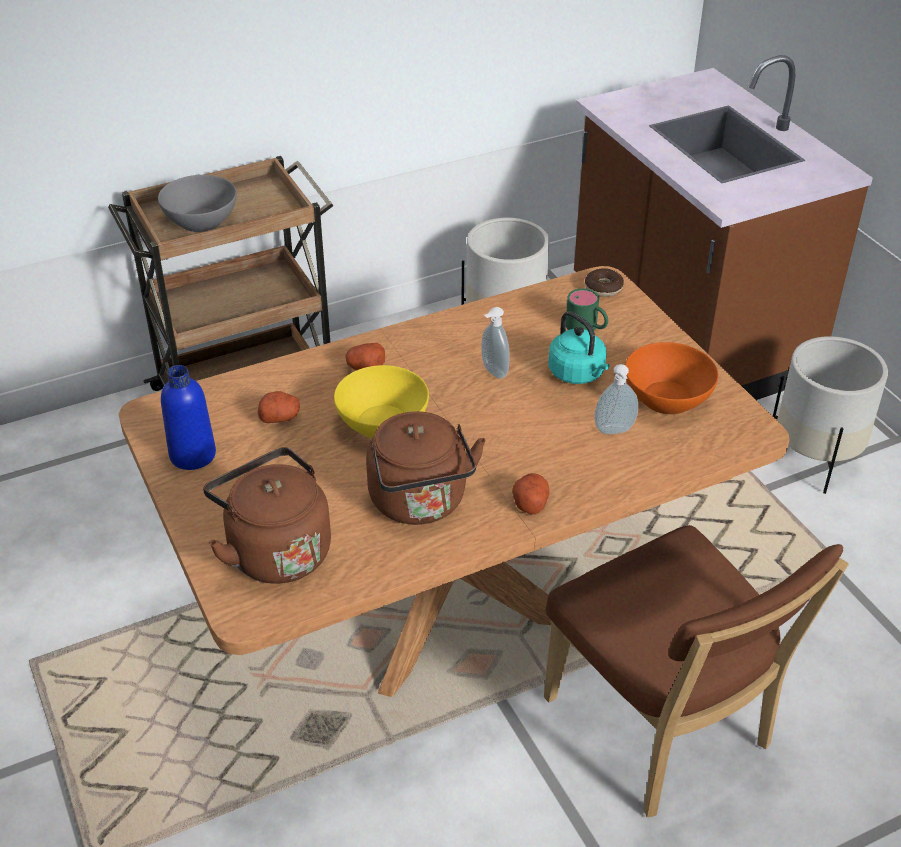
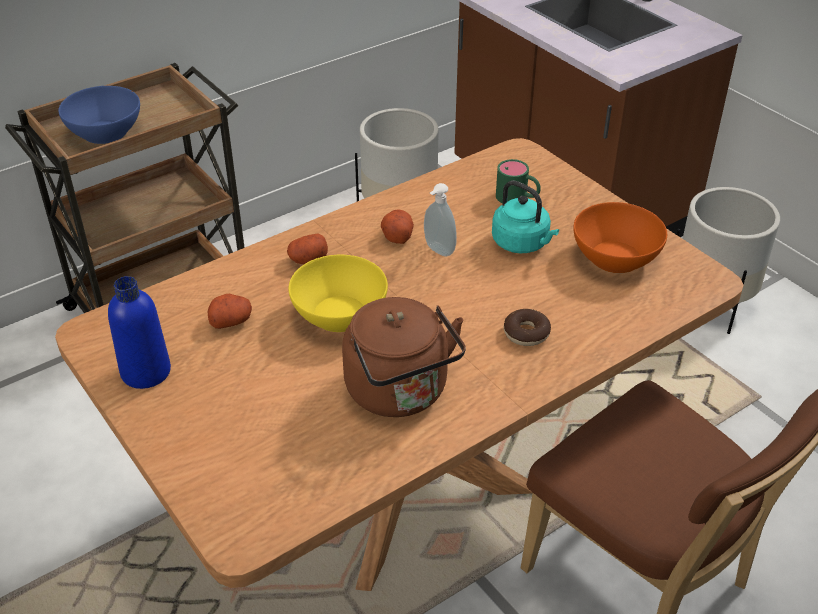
camera: 10 degrees left, 0 degrees up
grey bowl [158,175,237,232] -> blue bowl [58,86,140,144]
brown kettle [203,447,331,584] -> none
potato [512,473,550,514] -> potato moved to [381,209,414,244]
donut [585,268,624,297] -> donut moved to [504,309,551,346]
soap dispenser [594,364,638,434] -> none

